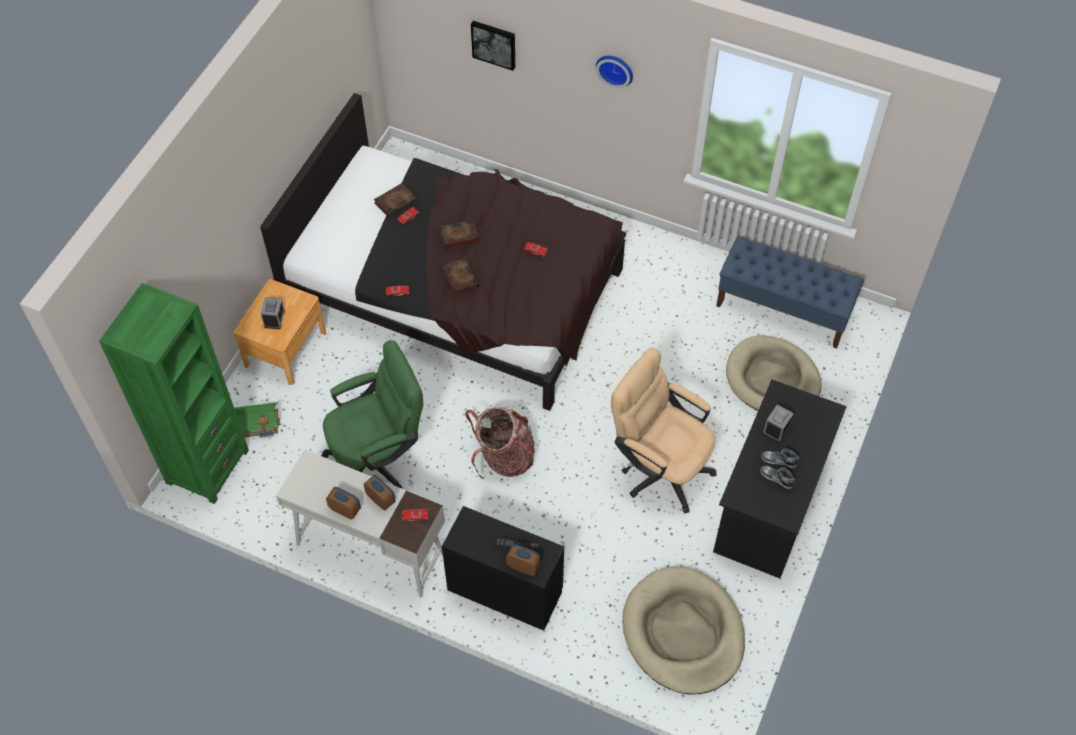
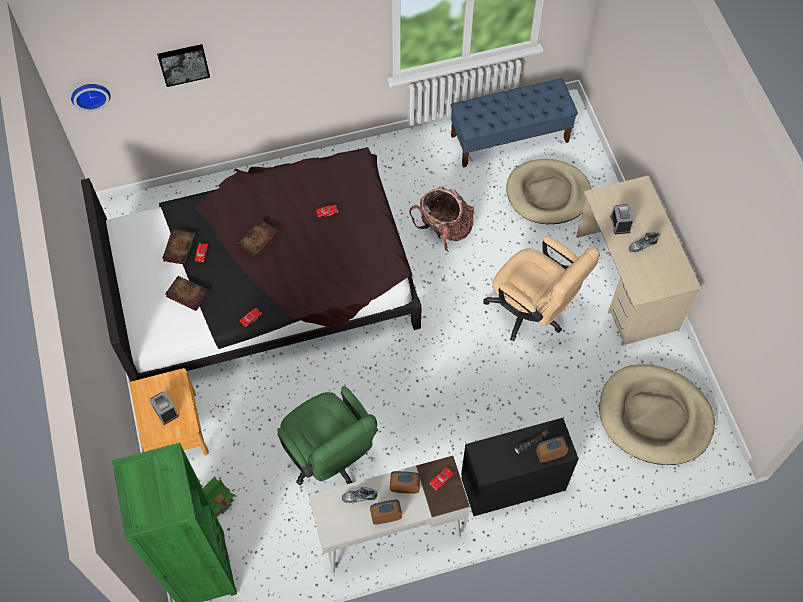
camera: 40 degrees left, 5 degrees up
green office chair [322,340,423,488] -> green office chair turned 120 degrees clockwise [277,386,378,485]
book [442,257,479,296] -> book moved to [165,276,209,311]
backpack [465,407,535,479] -> backpack moved to [409,186,474,252]
wall clock [596,56,633,88] -> wall clock moved to [71,84,111,112]
beige office chair [611,348,716,513] -> beige office chair turned 135 degrees counterclockwise [483,236,600,341]
black desk [713,379,847,578] -> beige desk [576,176,701,345]
shoe [760,466,795,489] -> shoe moved to [342,487,377,504]

